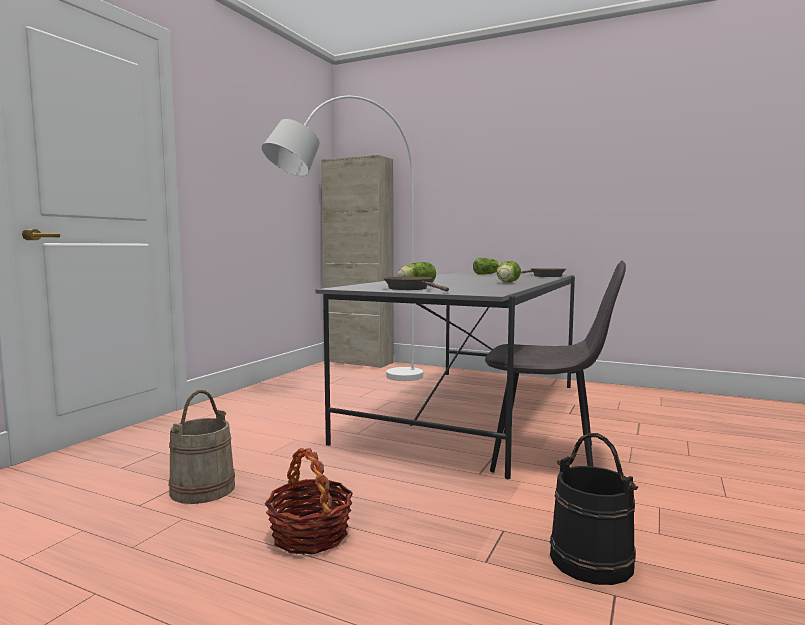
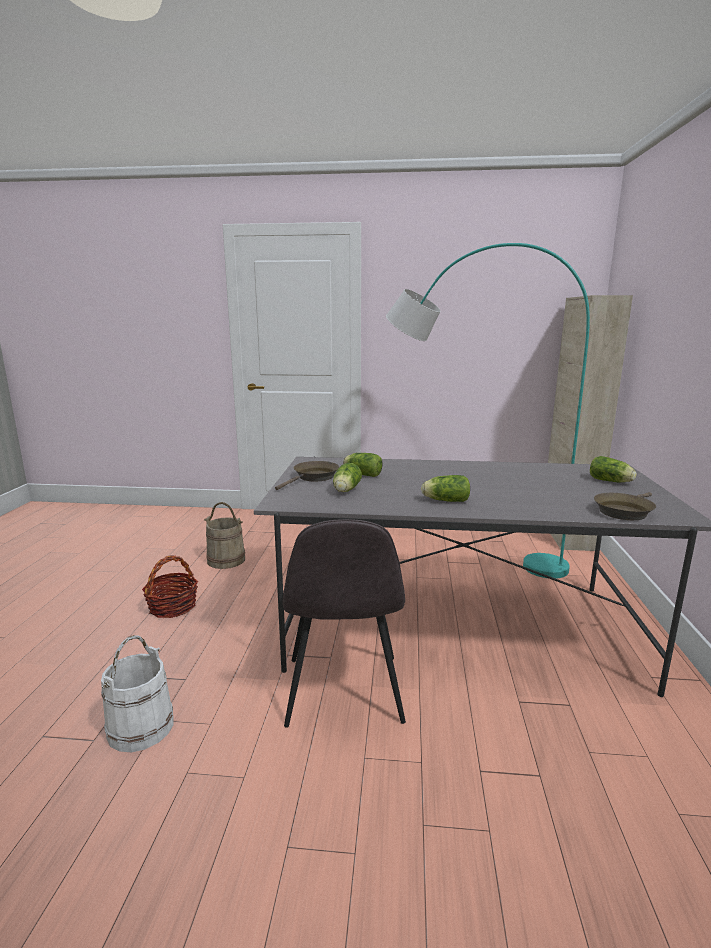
camera: 70 degrees right, 10 degrees up
white floor lamp [262,96,423,381] -> turquoise floor lamp [386,243,590,579]
black bucket [550,433,638,585] -> white bucket [101,635,174,752]
none -> lettuce [333,463,362,492]

